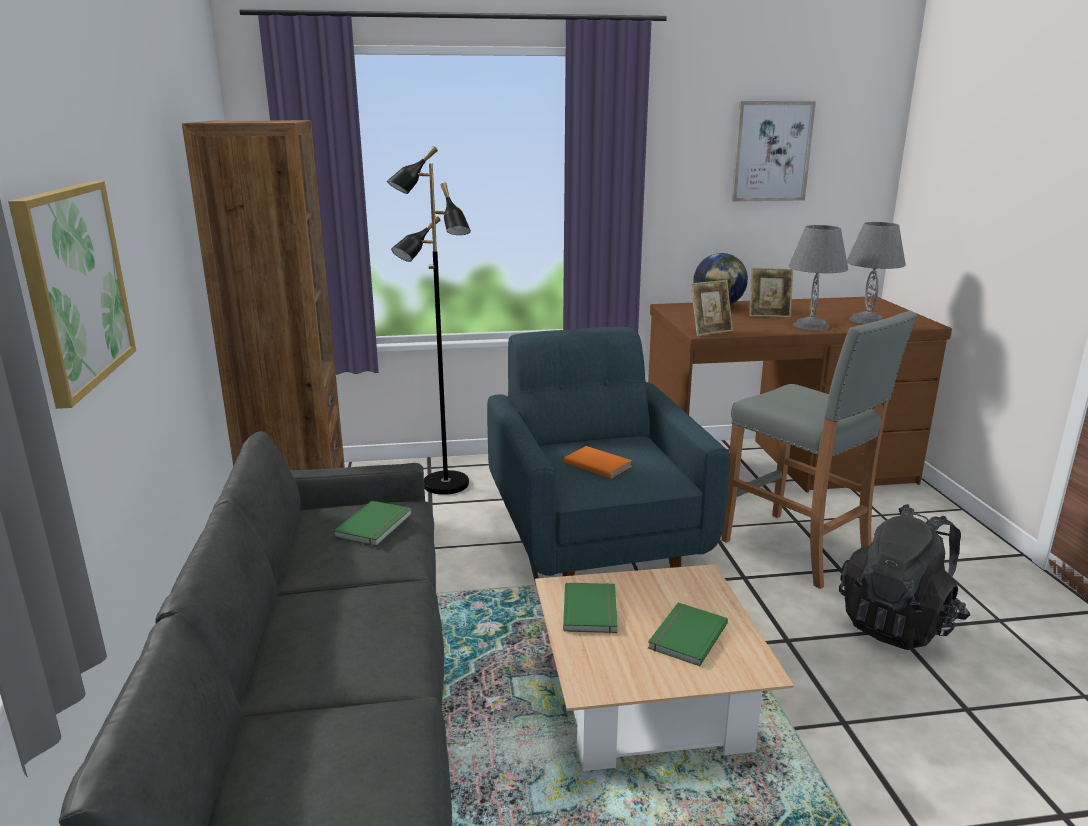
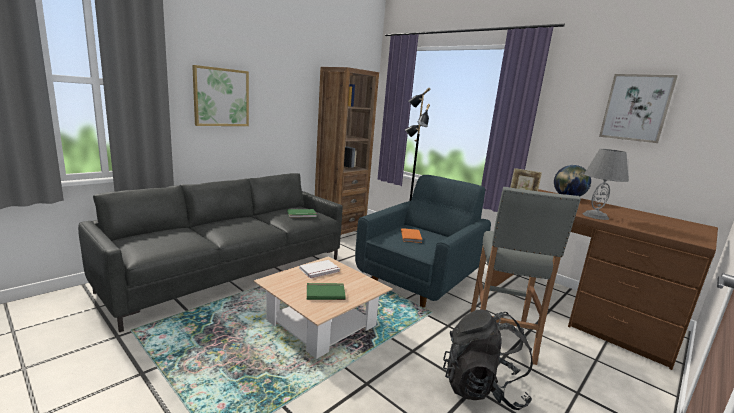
camera: 50 degrees right, 5 degrees down
green book [563,583,618,633] -> white book [299,260,340,279]
picture frame [749,268,793,317] -> none
grey table lamp [847,222,906,324] -> none

